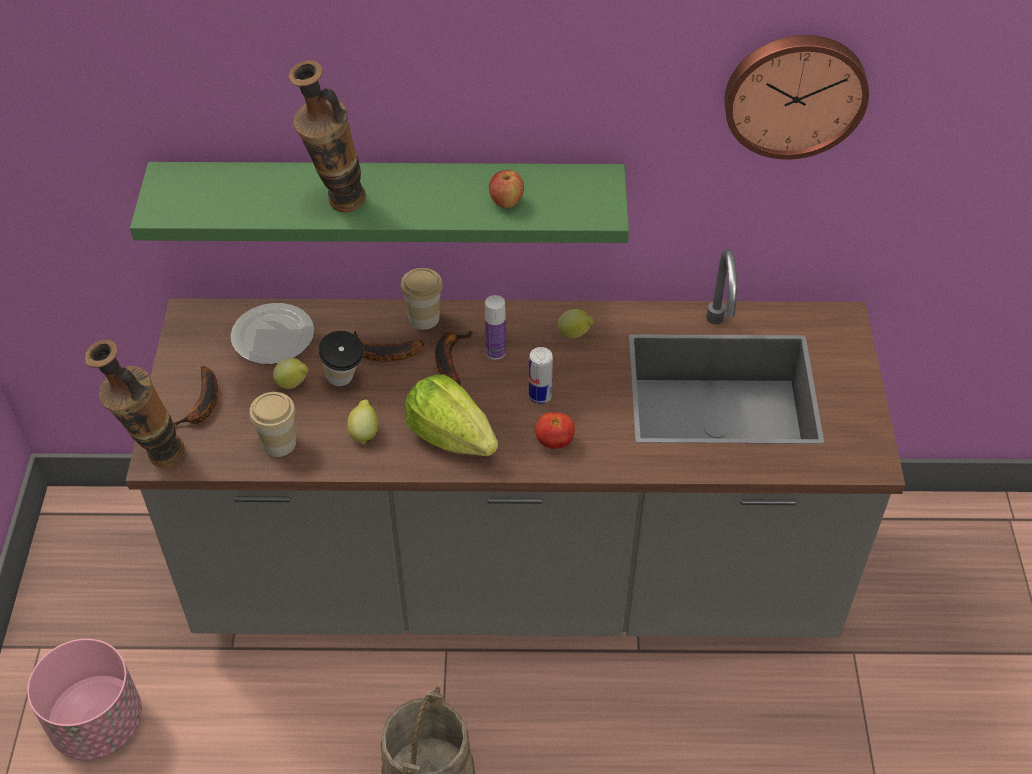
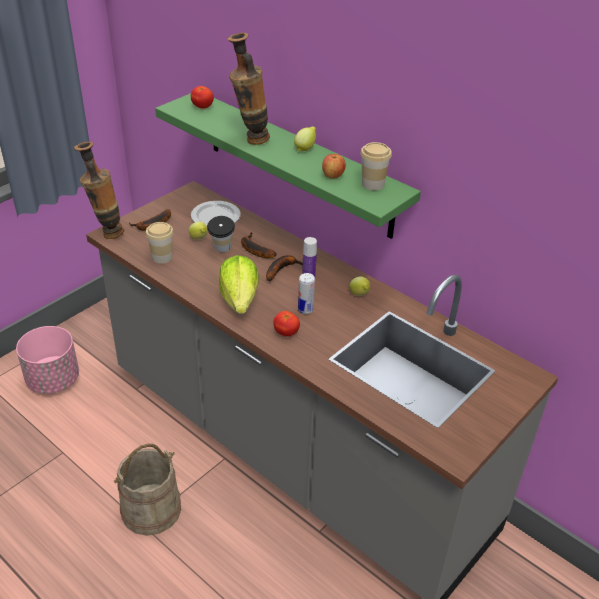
camera: 40 degrees right, 10 degrees down
lemon [347,400,378,445] -> lemon moved to [294,126,316,151]
cup [401,268,443,330] -> cup moved to [360,142,392,190]
wall clock [724,35,869,159] -> none
none -> tomato [191,86,214,109]

